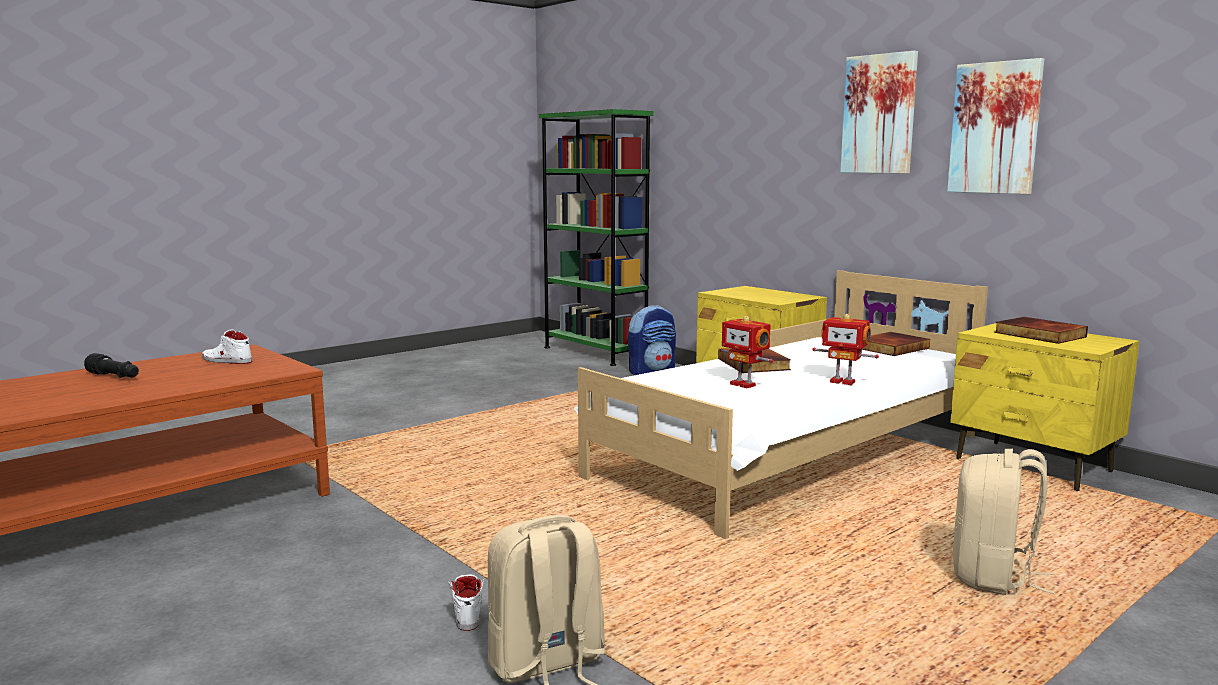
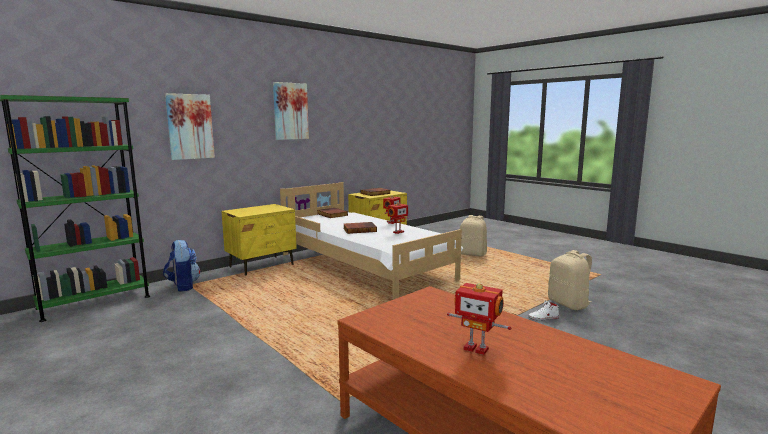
camera: 90 degrees left, 0 degrees up
black flashlight [84,353,139,378] -> toy robot [447,283,511,355]
white shoe [202,330,252,364] -> none
picture [947,58,1044,194] -> picture moved to [165,93,215,160]

